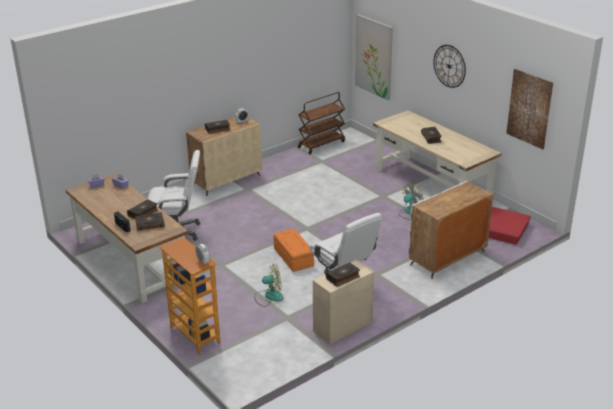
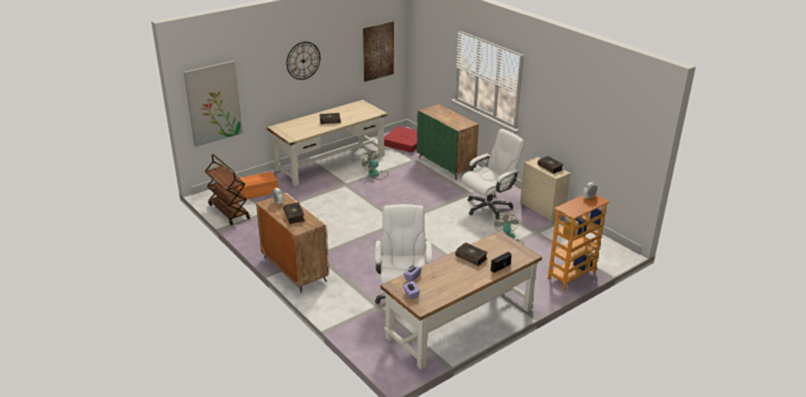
camera: 90 degrees left, 0 degrees up
book [135,212,165,231] -> none
orange storage box [274,229,314,272] -> orange storage box moved to [235,172,278,199]
white cabinet [408,181,493,279] -> green cabinet [417,104,479,180]

